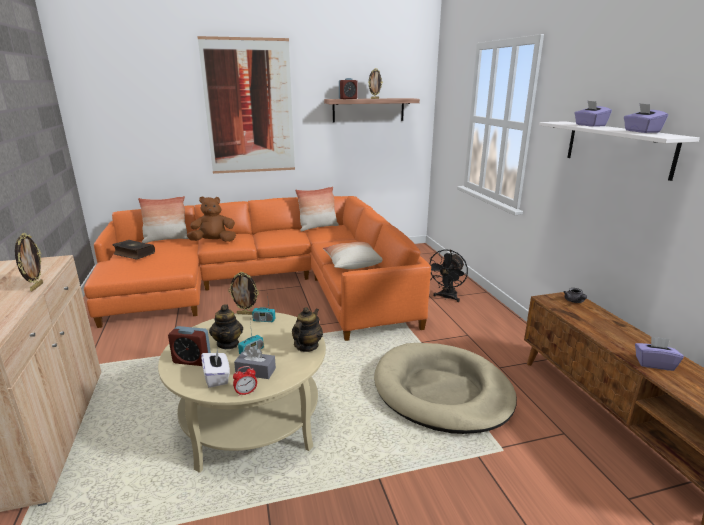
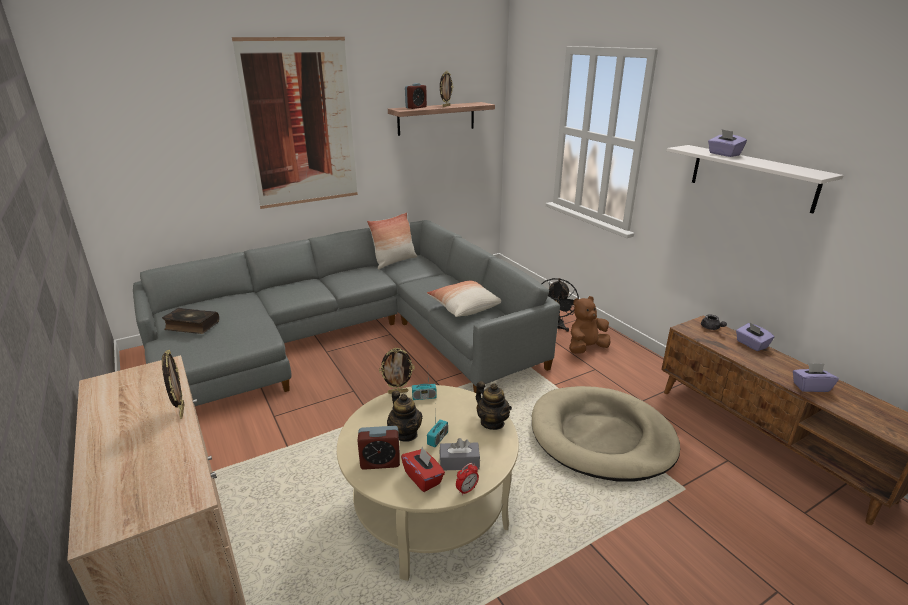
camera: 15 degrees left, 5 degrees up
orange sofa [84,196,431,341] -> grey sofa [133,220,560,406]
pillow [138,196,189,243] -> none
brown plush toy [187,196,236,242] -> brown plush toy moved to [569,296,611,354]
white tissue box [201,349,230,388] -> red tissue box [401,447,445,492]
teapot [292,307,323,352] -> teapot turned 135 degrees clockwise [476,381,512,430]
purple tissue box [624,103,668,133] -> purple tissue box moved to [736,323,774,351]

